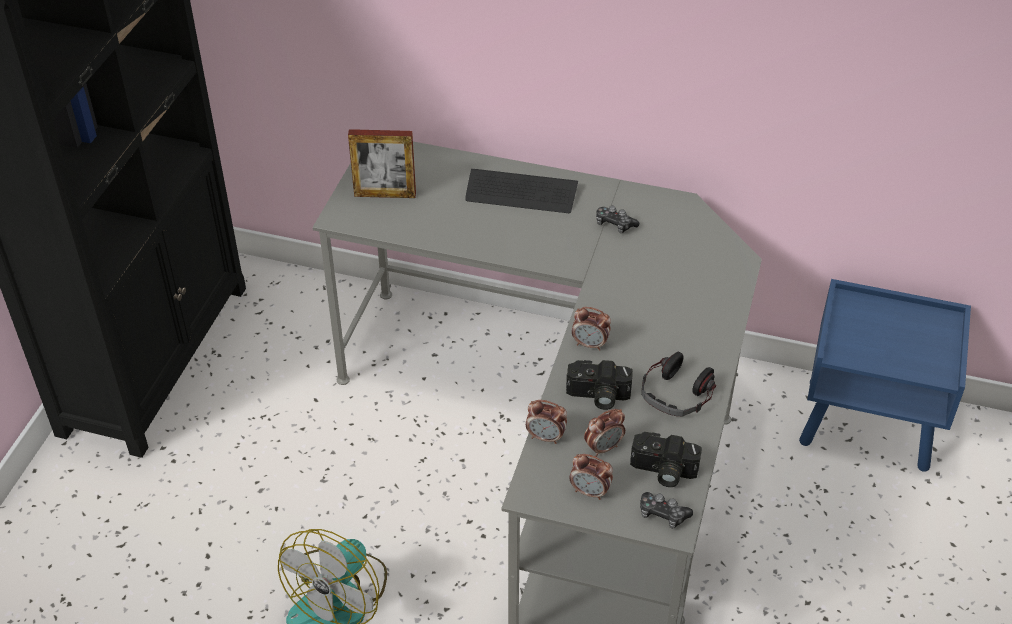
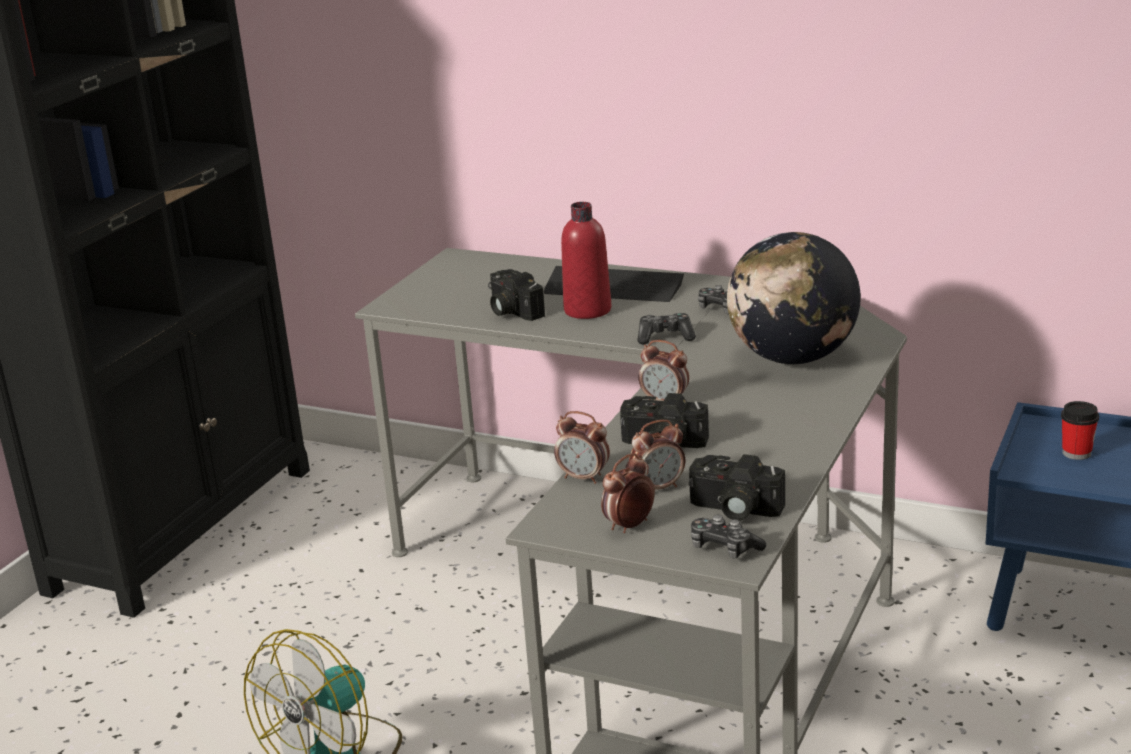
camera: 10 degrees right, 20 degrees down
picture frame [348,129,416,198] -> none
alarm clock [569,454,613,500] -> alarm clock turned 105 degrees clockwise [601,453,655,533]
headphones [641,351,716,416] -> none
none -> camera [488,269,545,321]
none -> red bottle [561,202,611,319]
none -> game controller [638,313,696,344]
none -> globe [727,232,861,364]
none -> cup [1061,401,1099,460]

